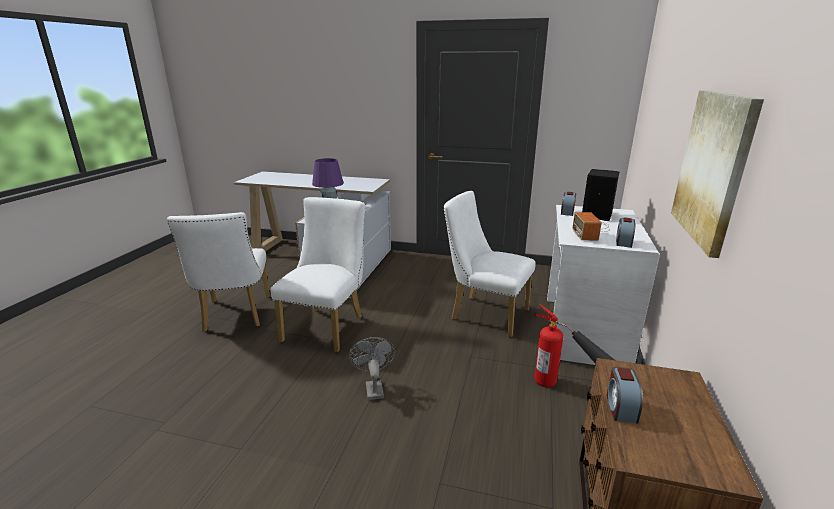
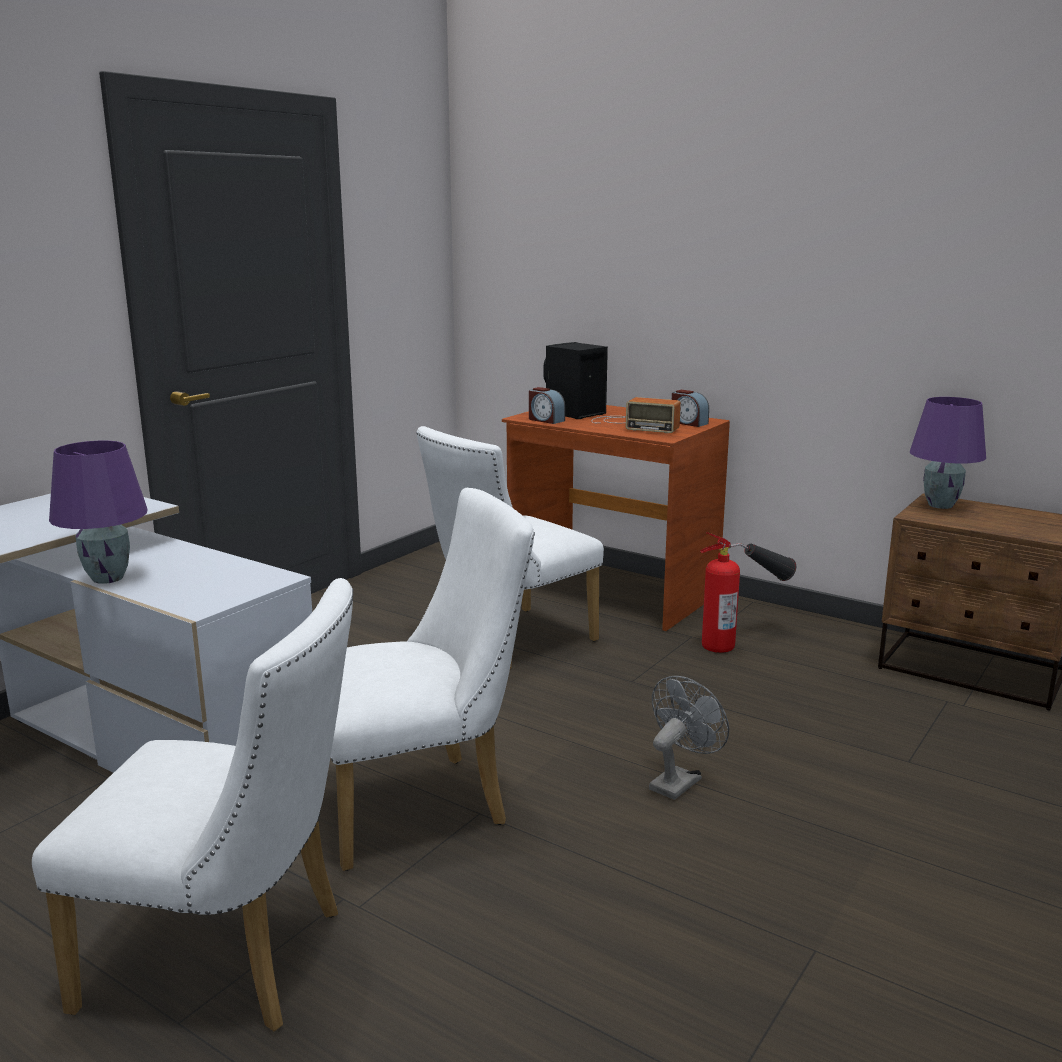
camera: 70 degrees left, 5 degrees down
white chair [270,197,365,352] -> white chair turned 120 degrees clockwise [331,488,535,871]
grey fan [349,337,395,400] -> grey fan turned 120 degrees clockwise [649,676,729,800]
white desk [547,205,660,365] -> brown desk [502,405,730,631]
alarm clock [606,367,643,424] -> none
picture [671,90,764,258] -> none
none -> purple table lamp [910,397,986,509]

